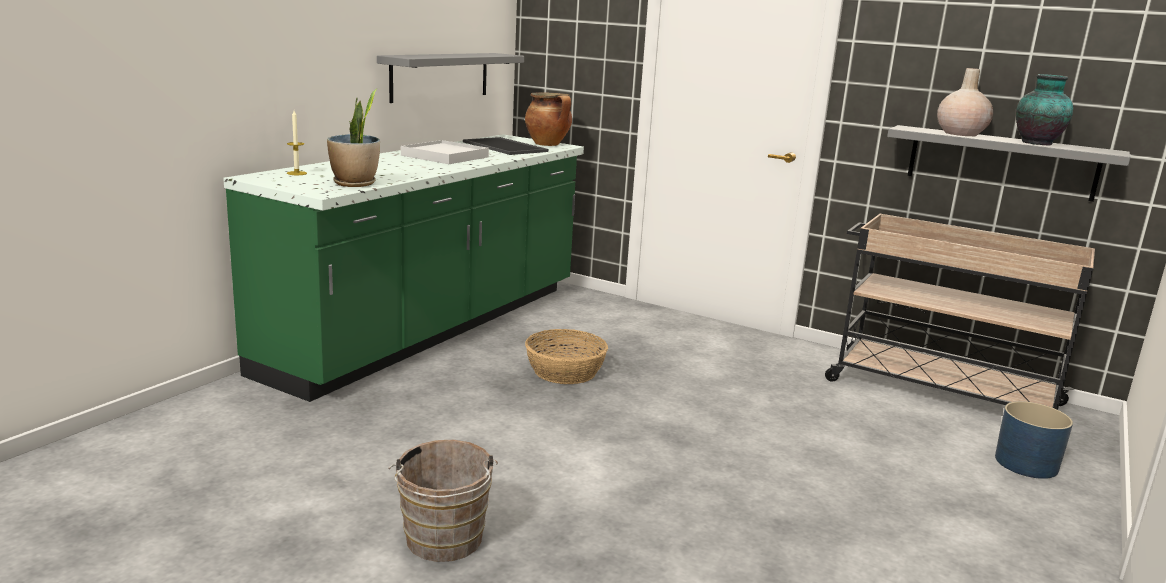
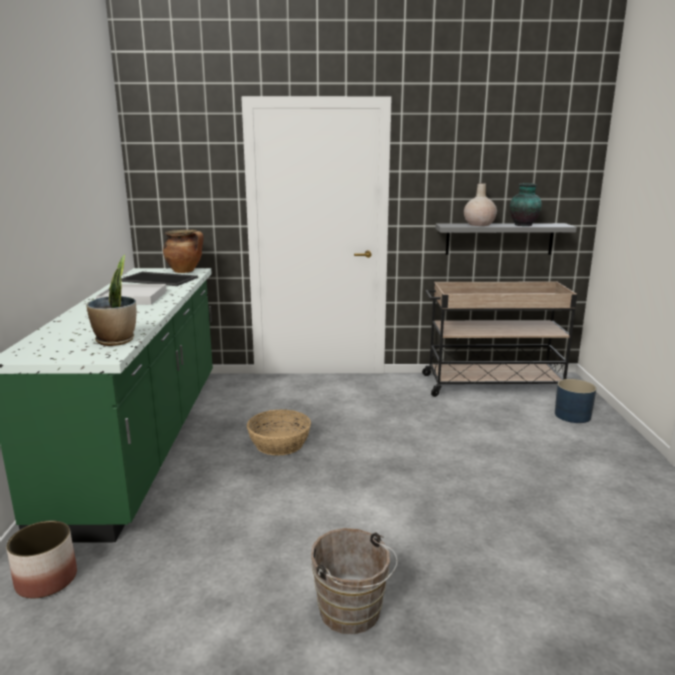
camera: 30 degrees left, 0 degrees up
candle [287,111,307,175] -> none
grey shelf [377,53,524,103] -> none
none -> planter [6,520,77,599]

